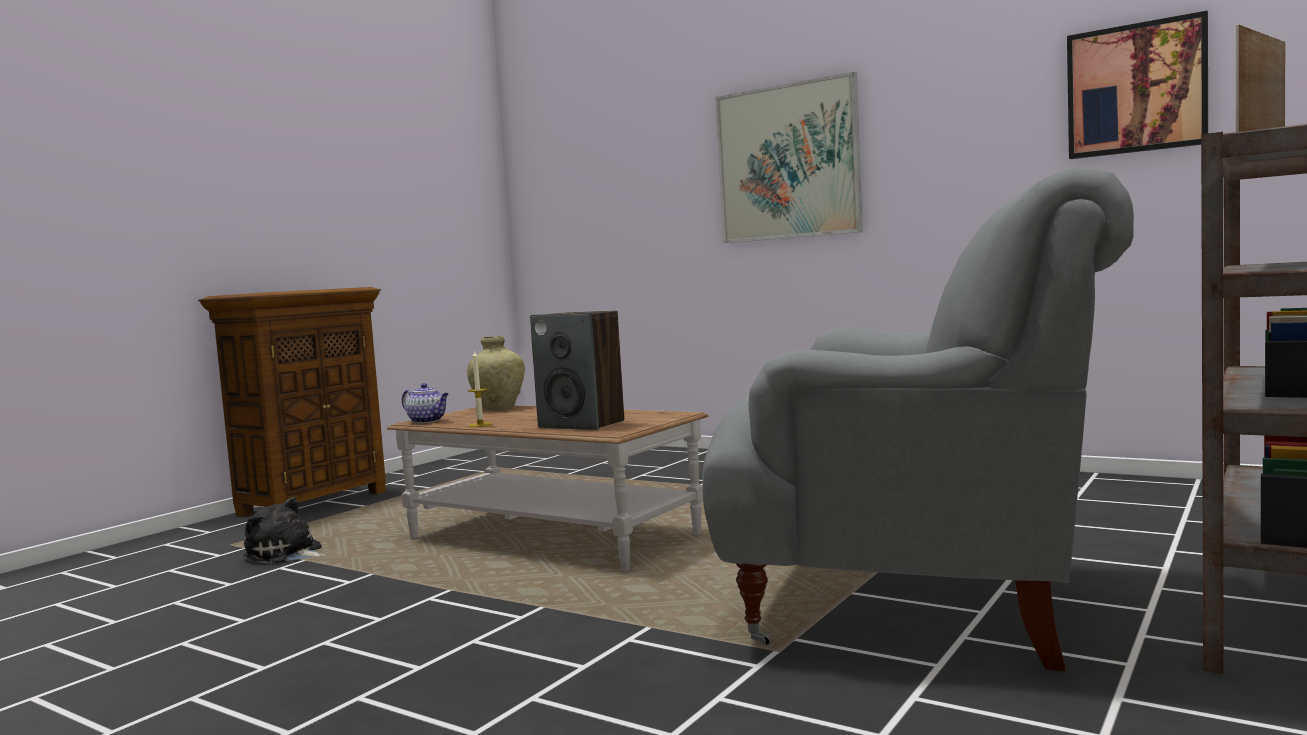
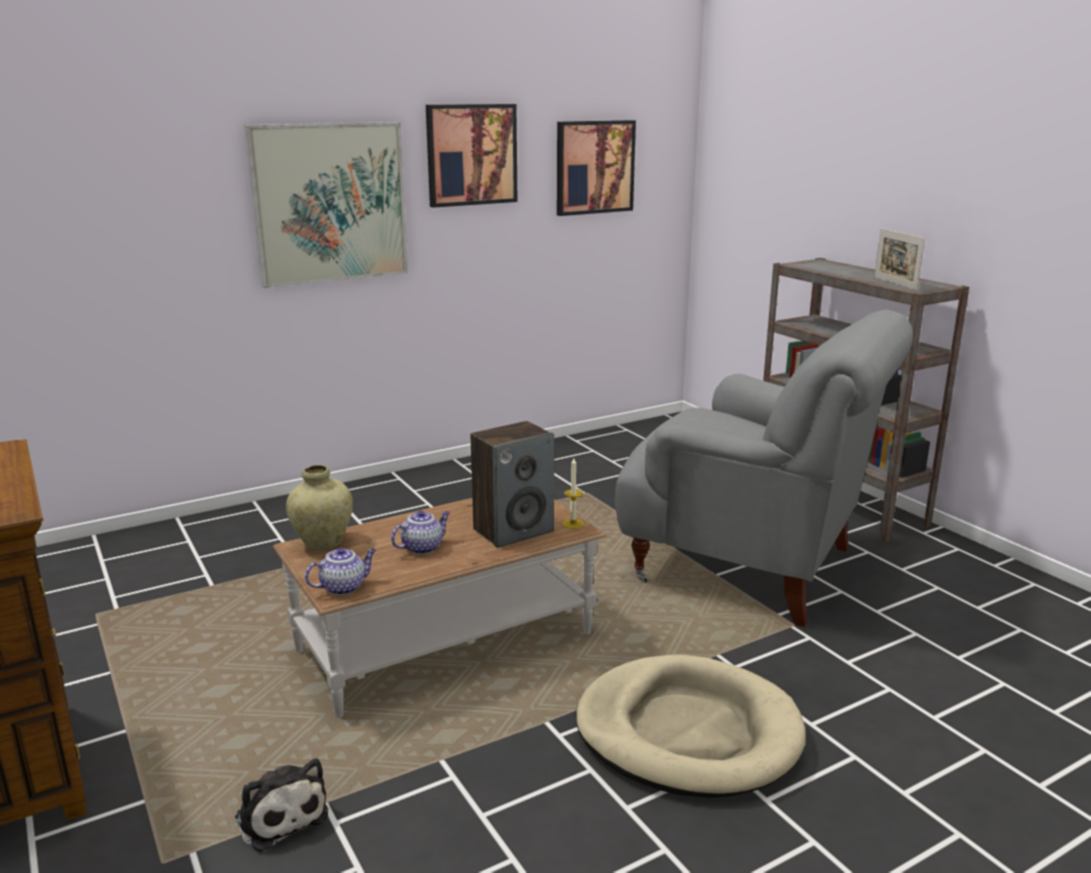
camera: 65 degrees left, 15 degrees up
plush toy [243,497,324,564] -> plush toy turned 90 degrees counterclockwise [235,758,328,852]
candle [468,351,492,427] -> candle moved to [562,458,584,529]
grey armchair [702,167,1134,672] -> grey armchair turned 75 degrees clockwise [615,310,913,627]
none -> teapot [391,511,450,554]
none -> picture [426,104,517,208]
none -> beige dog bed [576,655,805,798]

